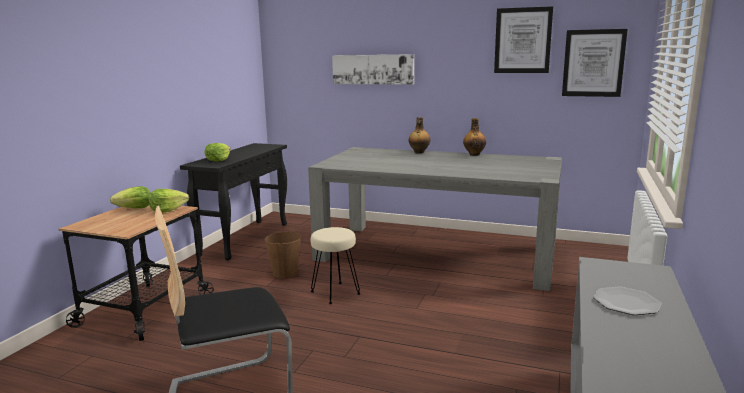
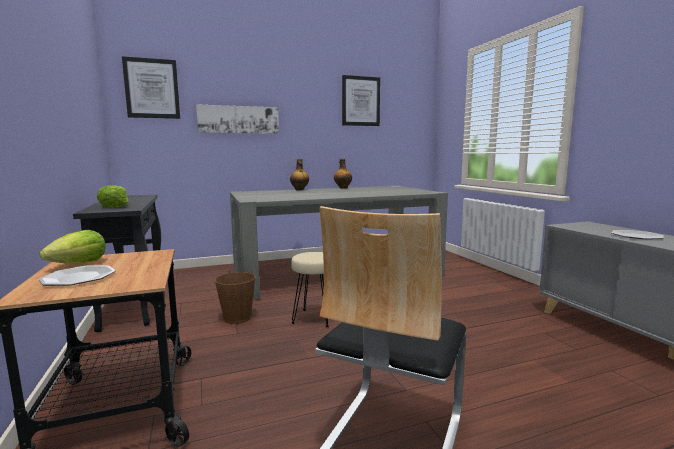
camera: 40 degrees left, 5 degrees down
lettuce [149,189,189,213] -> none
picture [562,29,628,97] -> picture moved to [122,56,180,119]
none -> plate [38,266,116,286]

